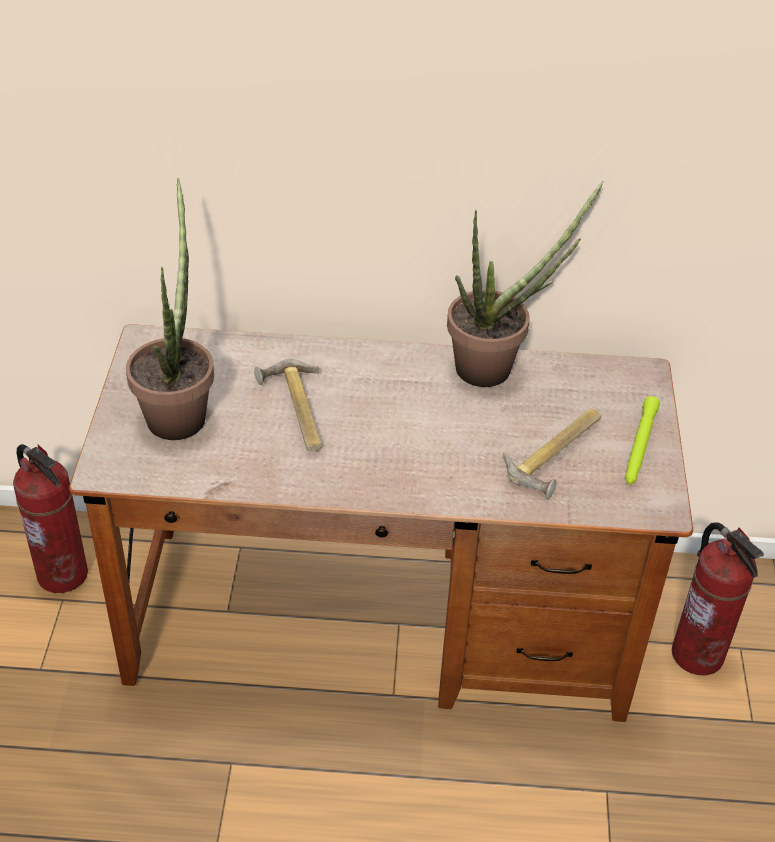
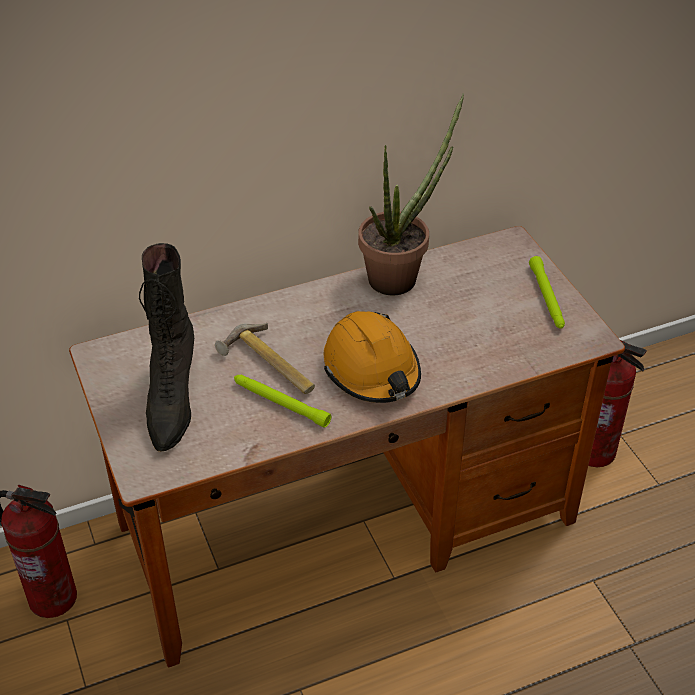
camera: 25 degrees left, 0 degrees up
potted plant [126,178,214,440] -> black boot [139,243,194,452]
hammer [503,408,601,499] -> none
none -> green flashlight [234,375,331,427]
none -> orange hard hat [324,311,421,403]

